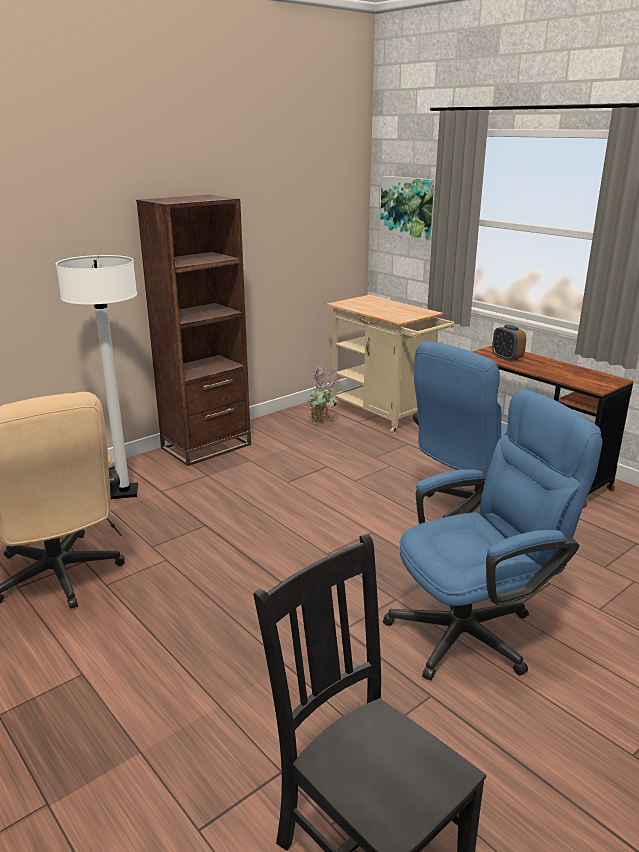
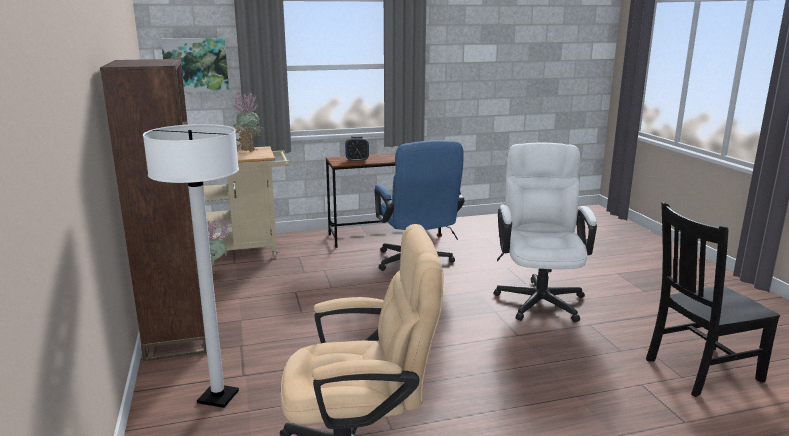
camera: 65 degrees left, 5 degrees down
blue office chair [383,389,602,681] -> white office chair [494,143,597,322]
none -> potted plant [230,91,263,151]

